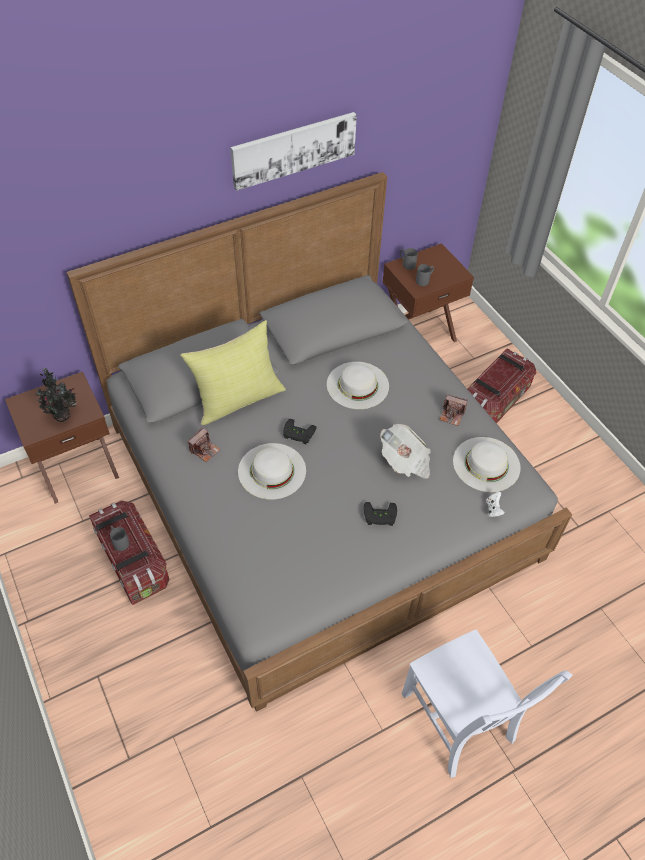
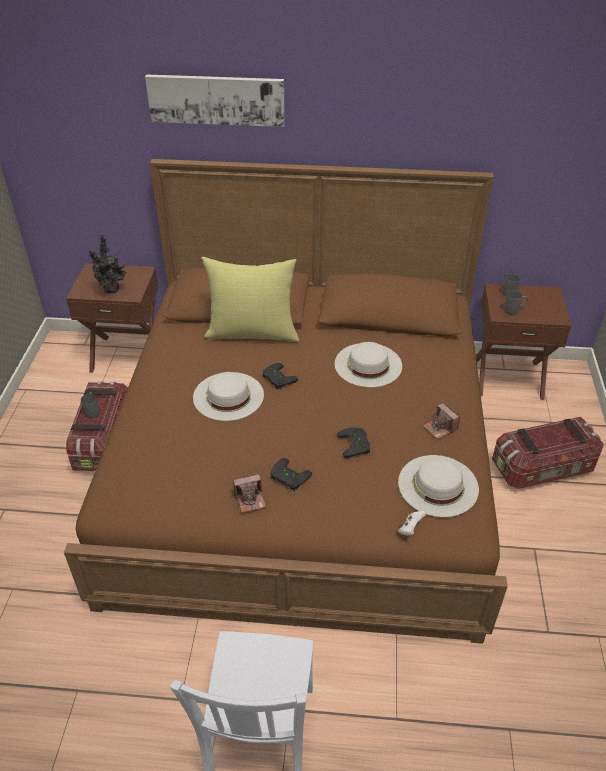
camera: 35 degrees right, 10 degrees down
grey bed [66,172,572,712] -> brown bed [64,159,508,644]
camera [188,428,221,462] -> camera moved to [233,473,266,513]
picture [230,112,357,191] -> picture moved to [145,74,285,127]
newspaper [380,424,431,479] -> black game controller [337,428,370,458]

